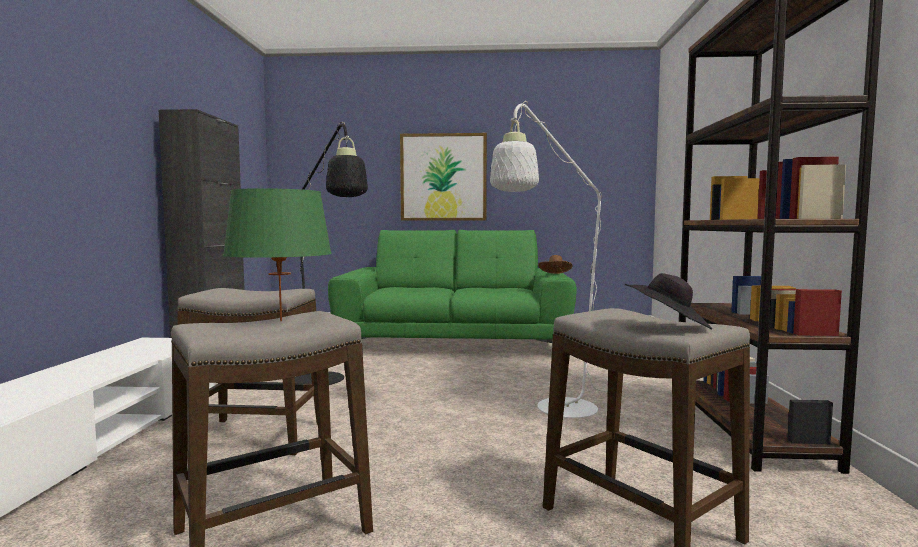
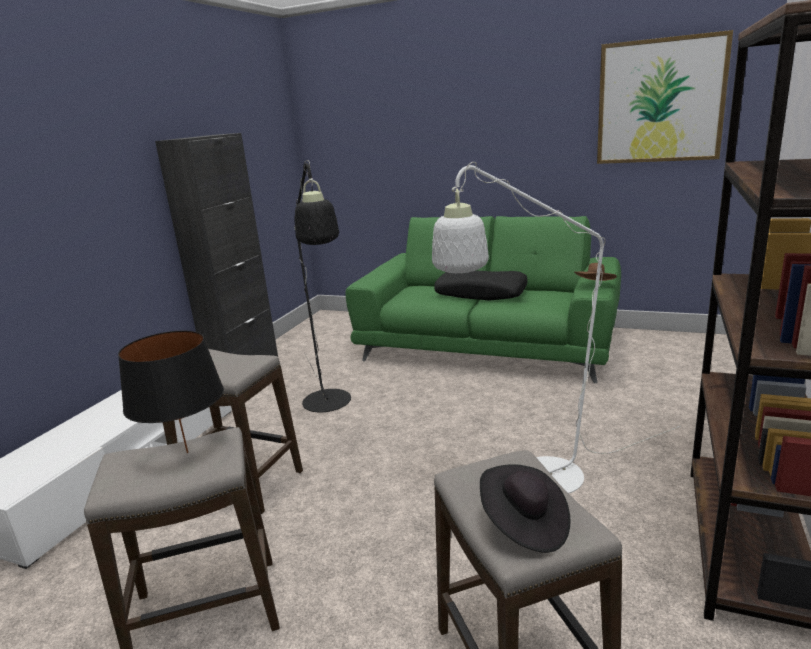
camera: 20 degrees right, 15 degrees up
green table lamp [223,188,332,321] -> black table lamp [118,330,224,453]
picture [400,133,487,221] -> picture moved to [597,30,733,164]
none -> black pillow [434,270,528,301]

